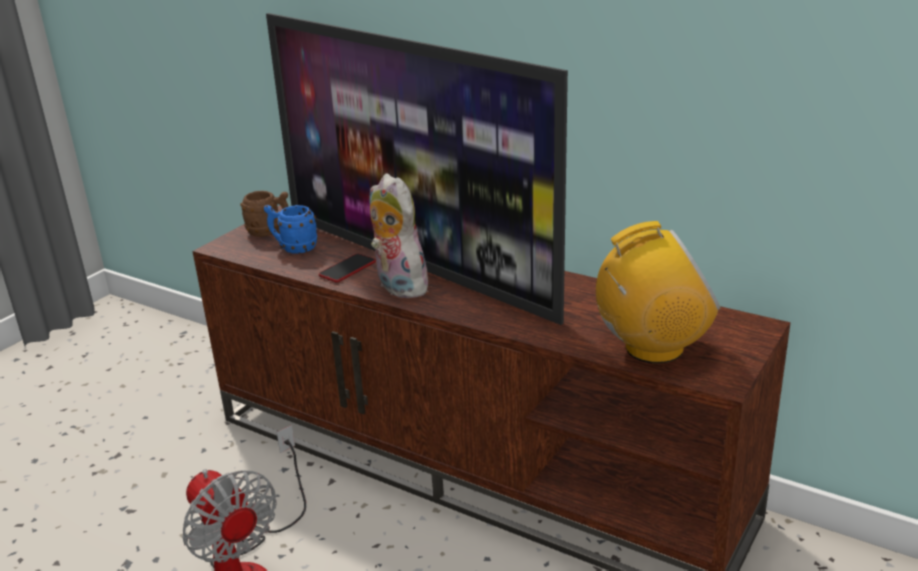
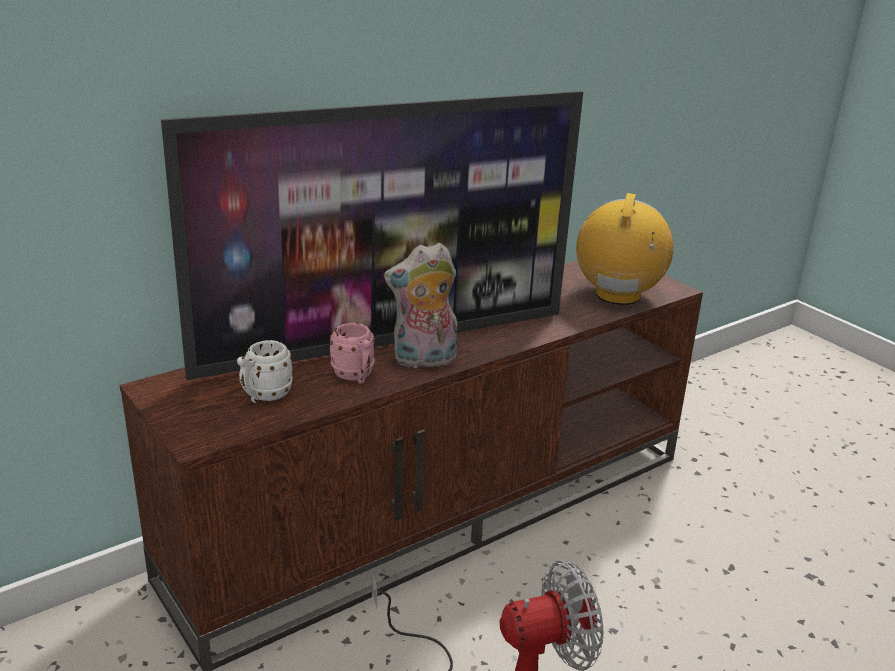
camera: 70 degrees left, 0 degrees up
brown mug [240,191,288,237] -> none
blue mug [264,205,318,254] -> white mug [237,340,293,403]
phone [319,253,376,282] -> pink mug [329,323,375,384]

